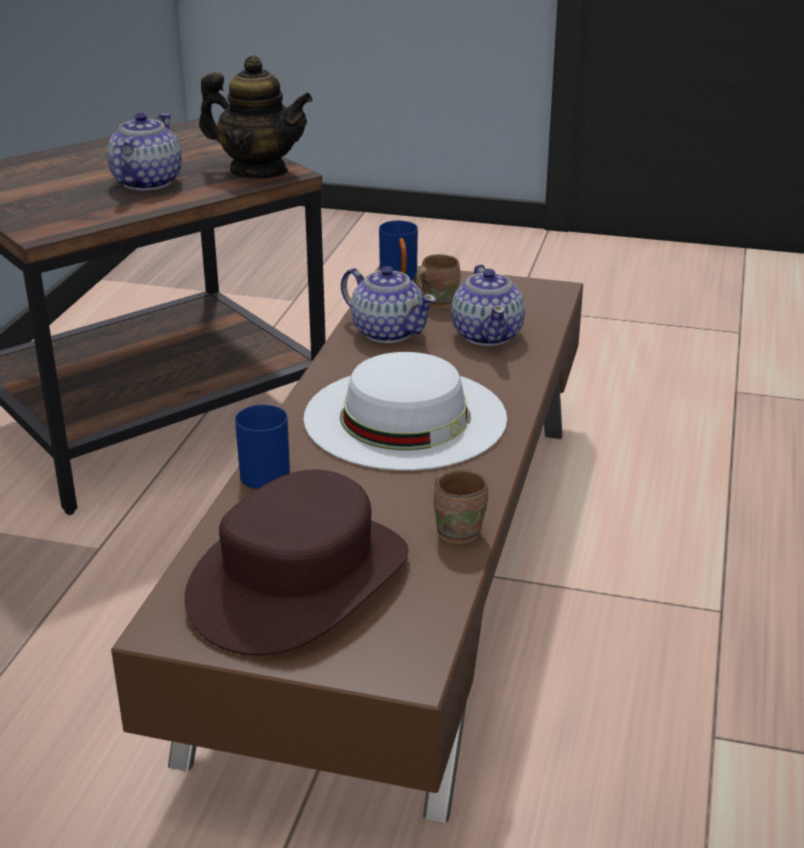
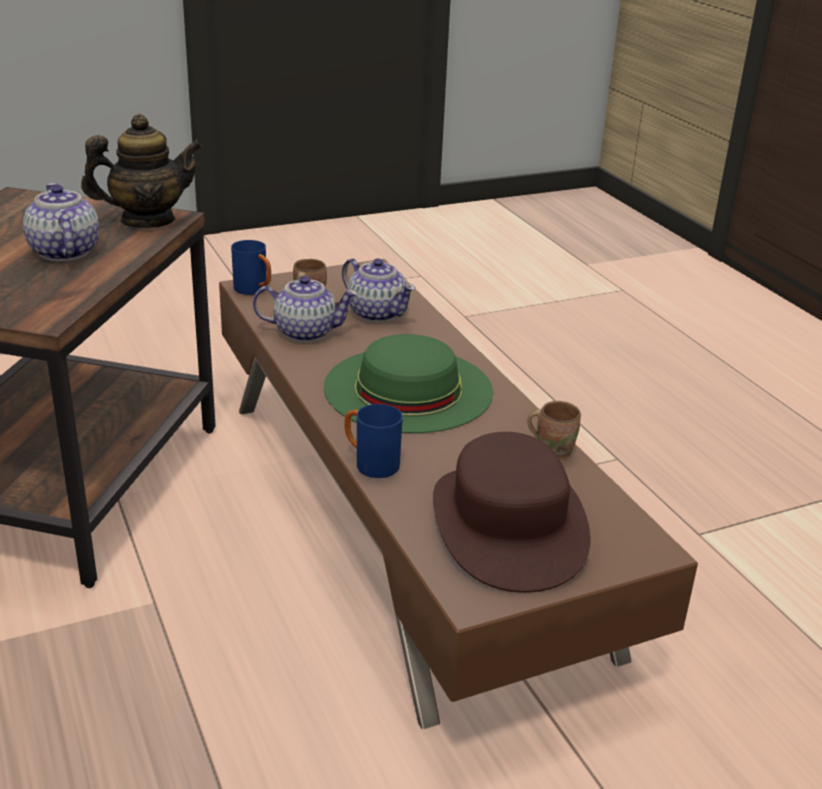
camera: 40 degrees left, 0 degrees up
white hat [304,352,507,470] -> green hat [324,334,493,433]

